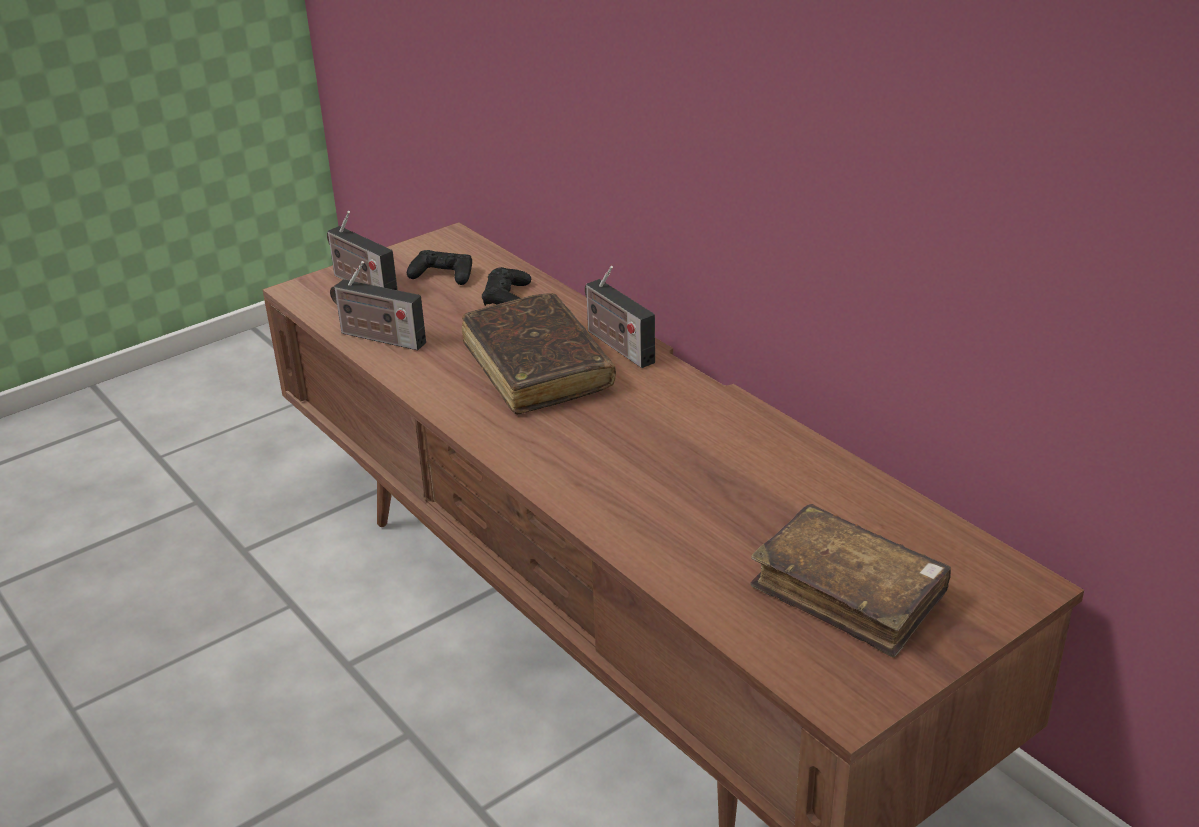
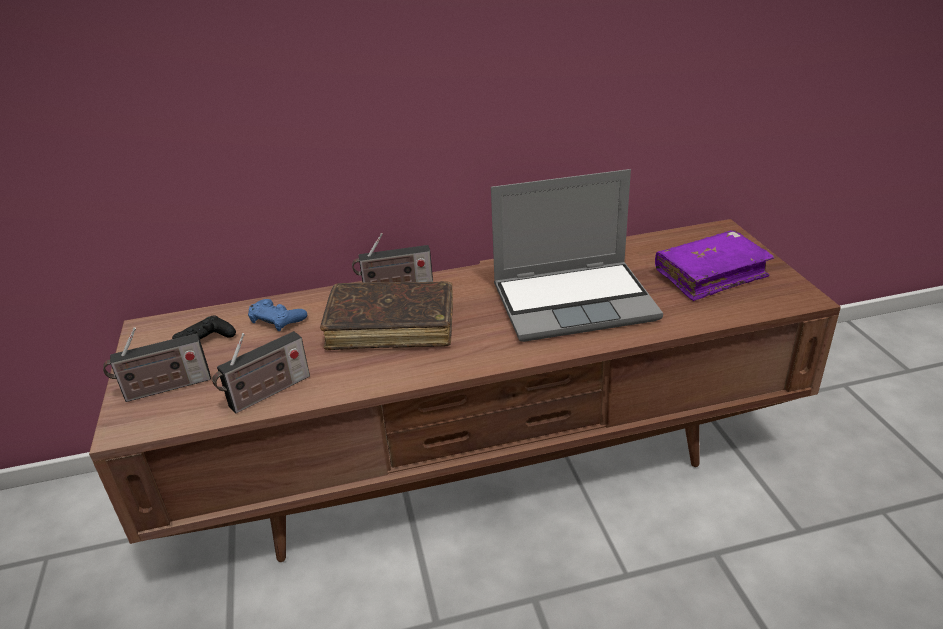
camera: 65 degrees left, 0 degrees up
black game controller [482,267,531,306] -> blue game controller [248,299,307,332]
brown book [750,504,951,657] -> purple book [655,230,774,301]
none -> laptop [491,169,663,342]

